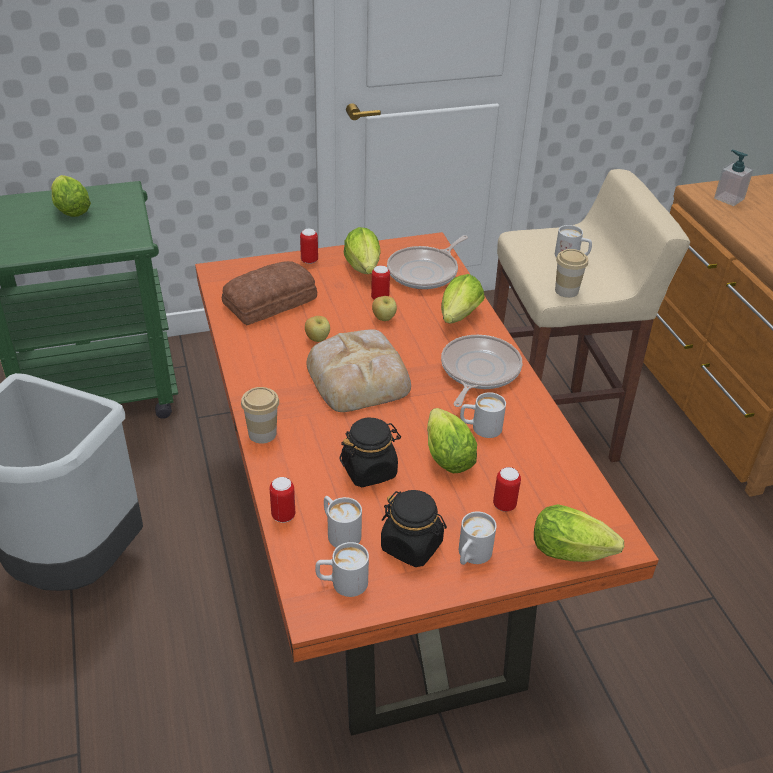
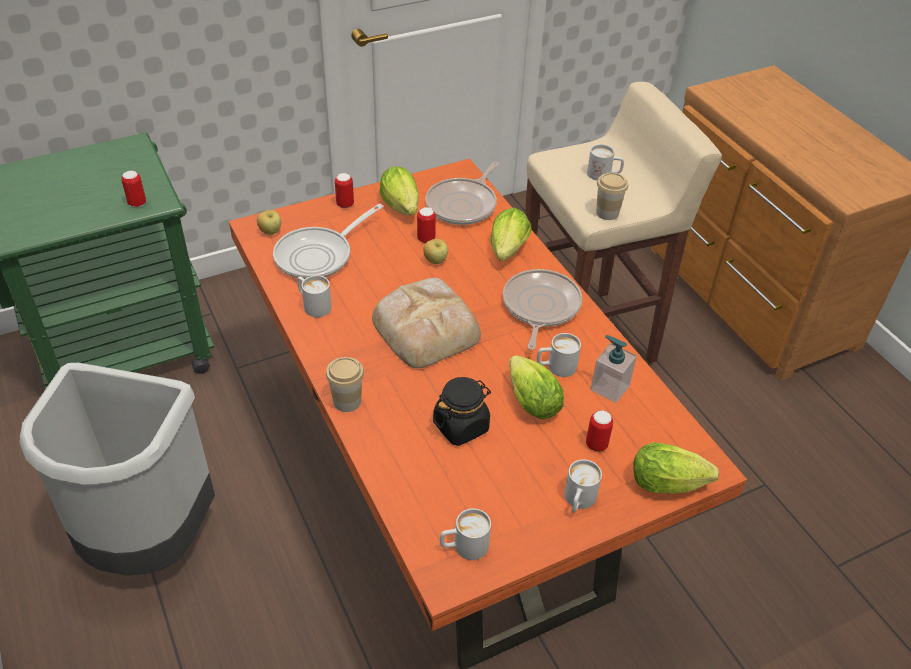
camera: 10 degrees left, 5 degrees up
lettuce [51,175,91,217] -> none
bread [222,261,317,325] -> frying pan [273,204,383,279]
can [270,477,295,523] -> can moved to [121,171,146,207]
apple [305,316,330,342] -> apple moved to [257,210,281,235]
white mug [324,496,362,548] -> white mug moved to [297,275,332,317]
black jar [381,490,447,567] -> none
soap dispenser [714,150,754,206] -> soap dispenser moved to [590,335,637,403]

